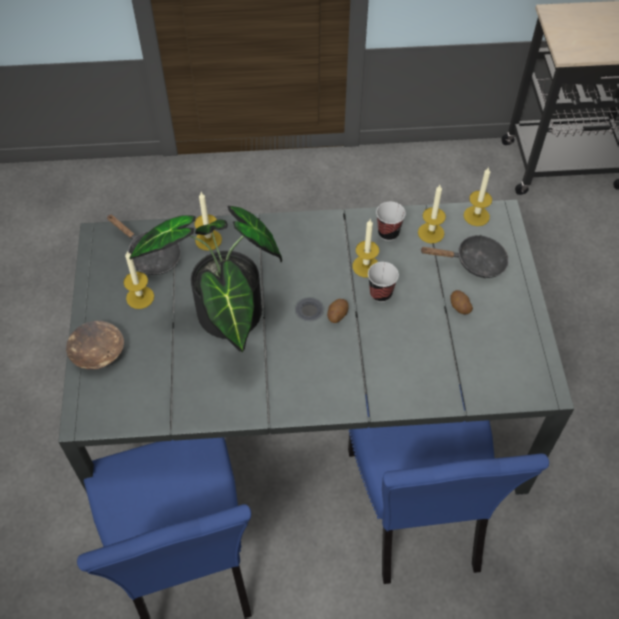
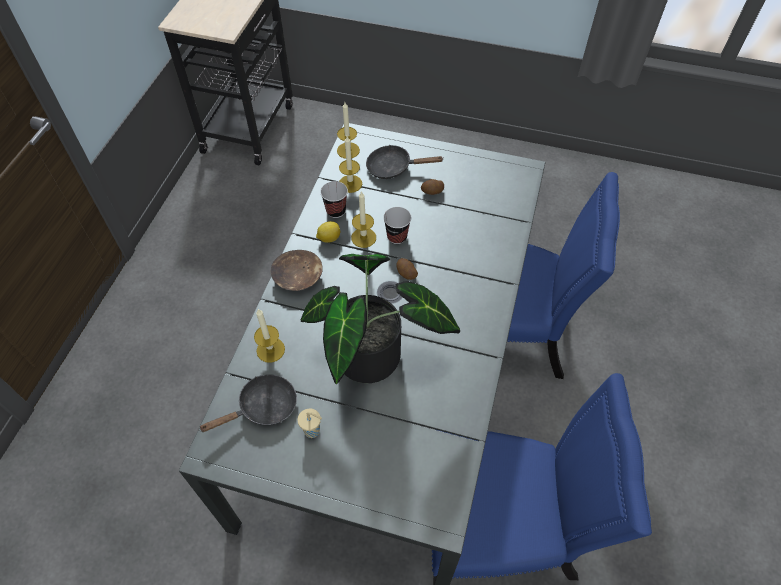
camera: 70 degrees left, 0 degrees up
brown bowl [66,321,124,370] -> brown bowl moved to [271,250,323,291]
candle [123,251,154,309] -> beige cup [298,409,322,438]
black frying pan [420,235,509,278] -> black frying pan turned 105 degrees counterclockwise [366,145,444,179]
none -> lemon [316,221,340,243]

